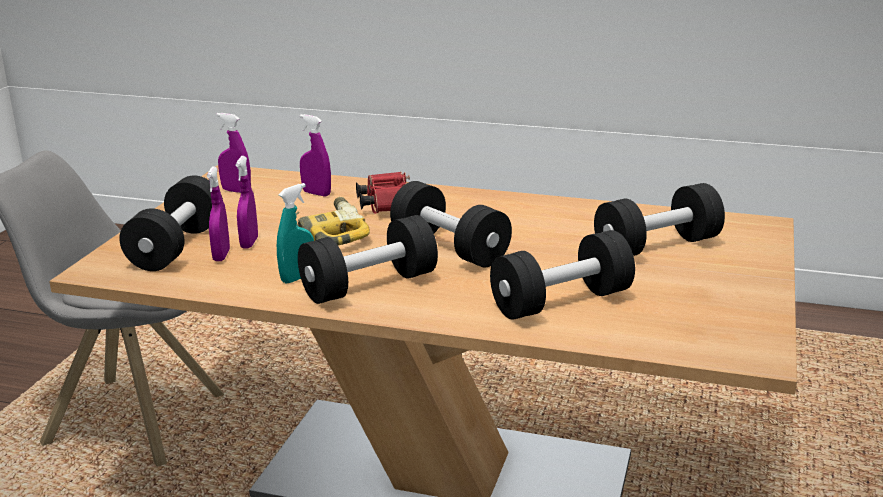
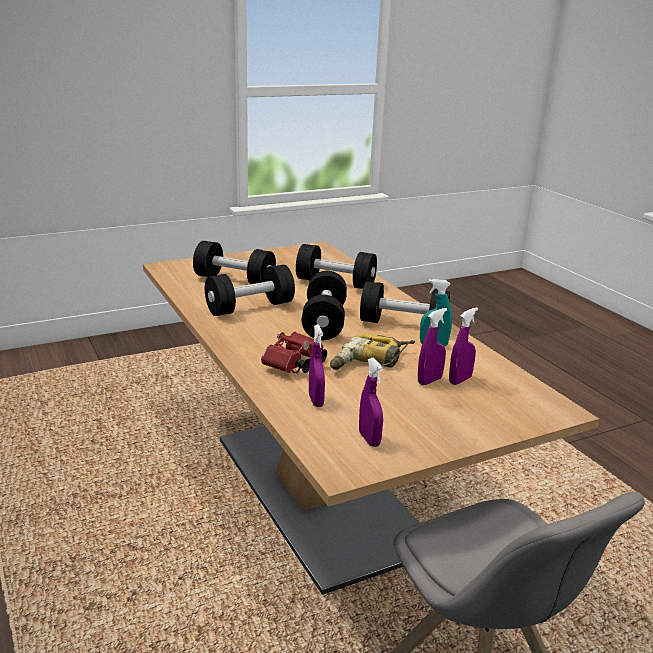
camera: 135 degrees left, 0 degrees up
black dumbbell [119,176,223,271] -> black dumbbell moved to [205,265,295,316]

